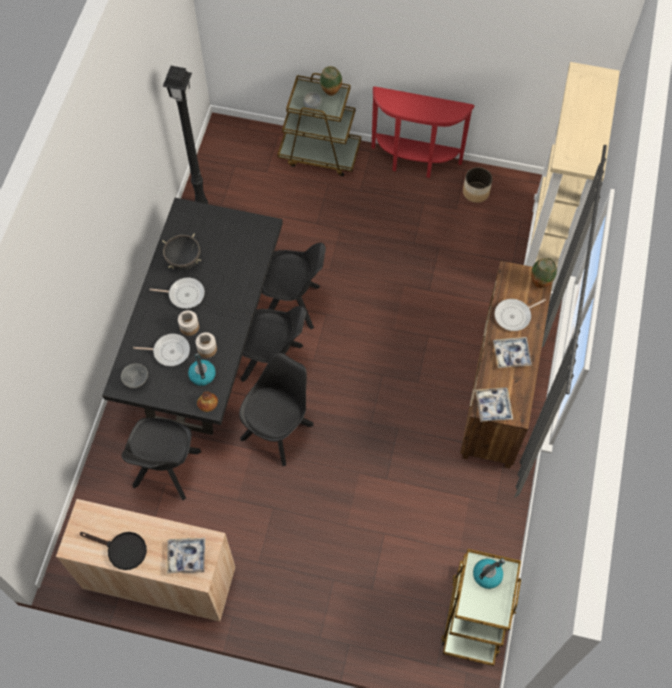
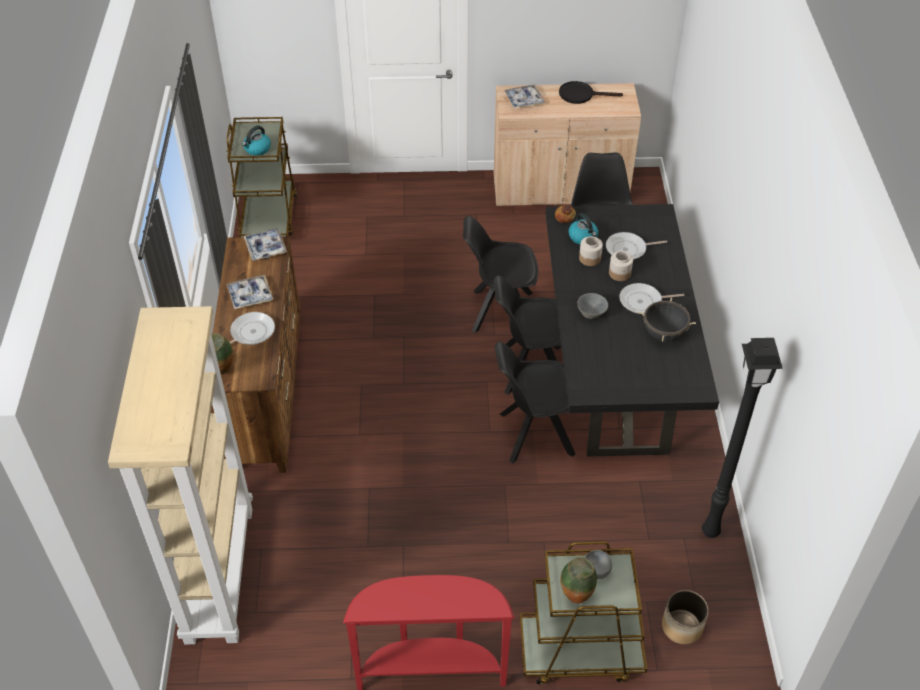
camera: 165 degrees right, 15 degrees down
grey bowl [121,364,148,388] -> grey bowl moved to [577,293,608,319]
black chair [239,353,314,467] -> black chair turned 75 degrees clockwise [463,216,538,333]
planter [463,167,492,203] -> planter moved to [662,590,708,644]

